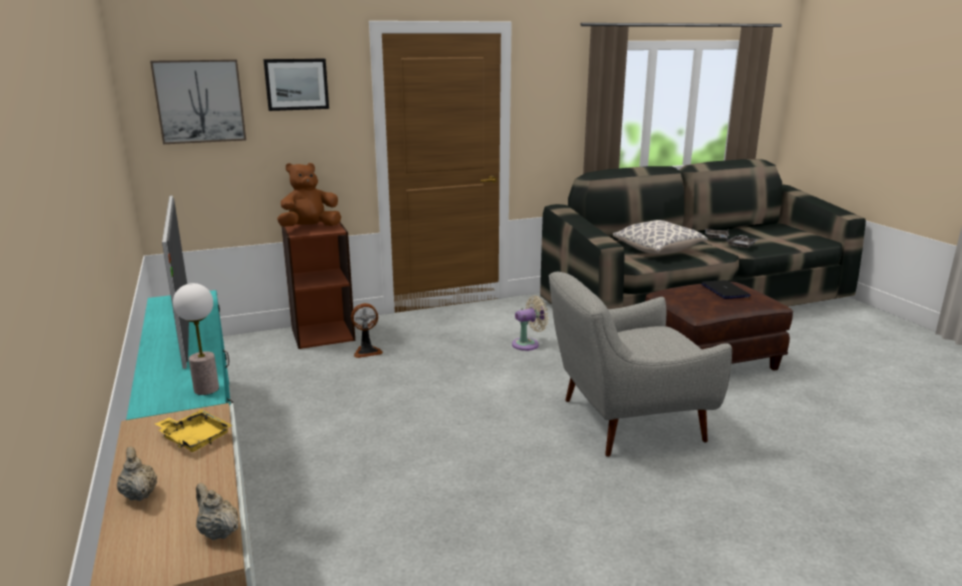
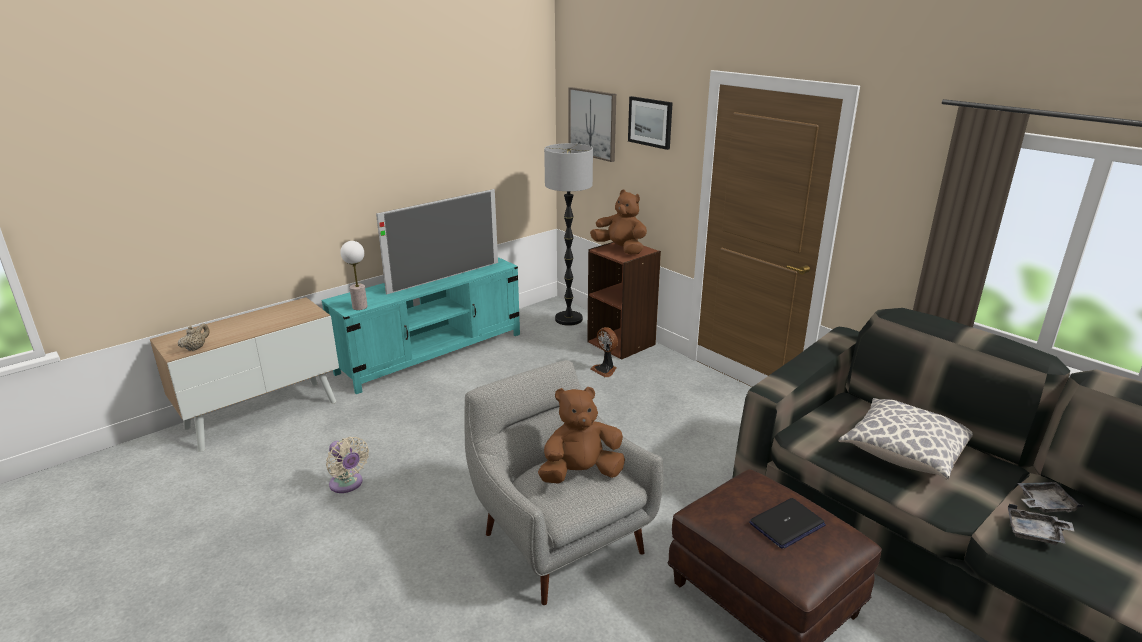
camera: 70 degrees right, 5 degrees up
beige teapot [117,446,157,501] -> none
yellow tray [155,409,233,452] -> none
beige fan [512,296,548,351] -> beige fan moved to [326,437,369,493]
none -> brown plush toy [538,387,625,484]
none -> floor lamp [544,143,593,326]

